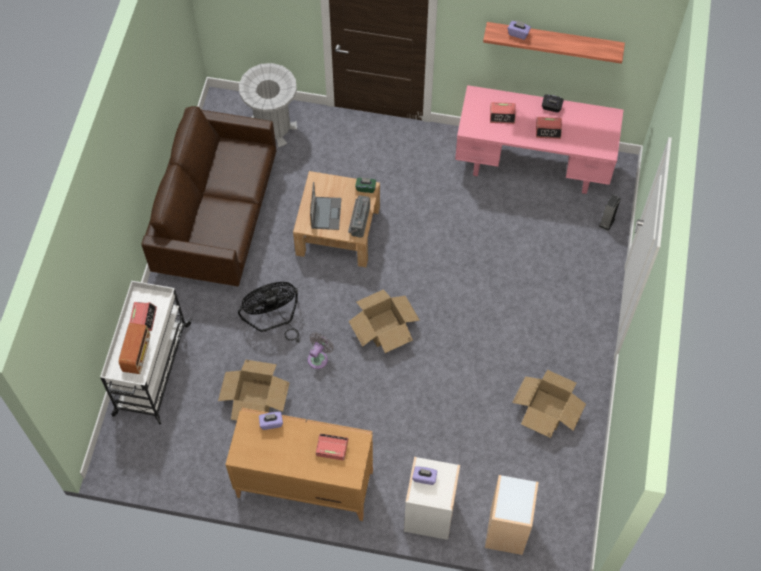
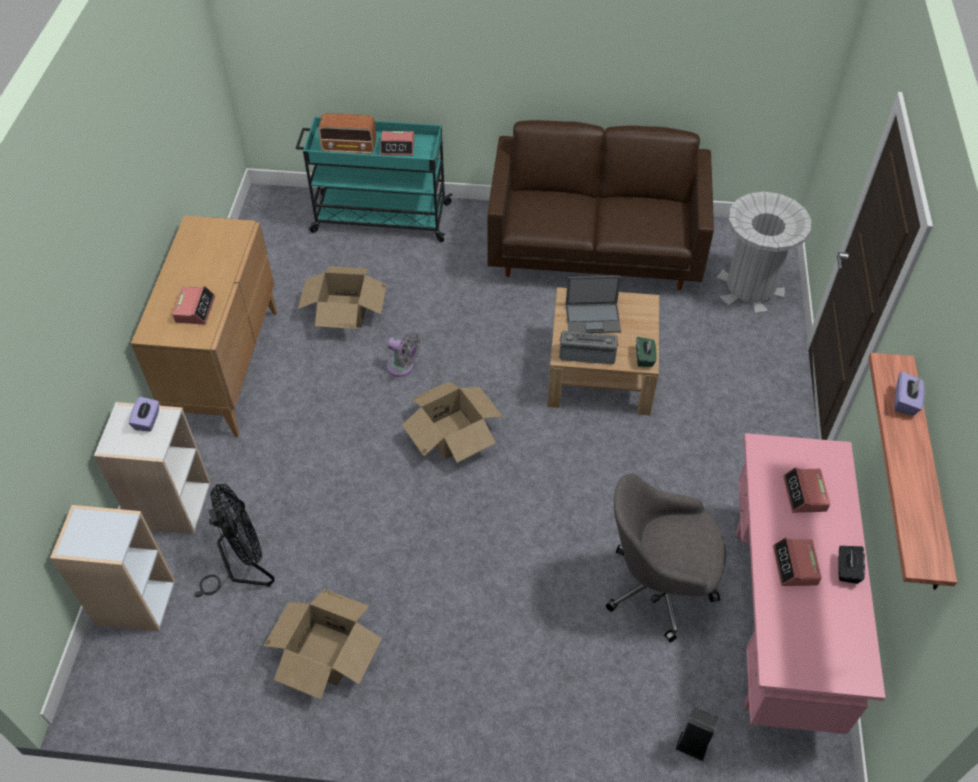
camera: 85 degrees right, 10 degrees down
white cart [100,281,192,425] -> turquoise cart [296,117,453,242]
black fan [238,282,299,343] -> black fan moved to [193,484,275,597]
purple tissue box [259,412,283,430] -> none
none -> grey office chair [606,473,726,643]

